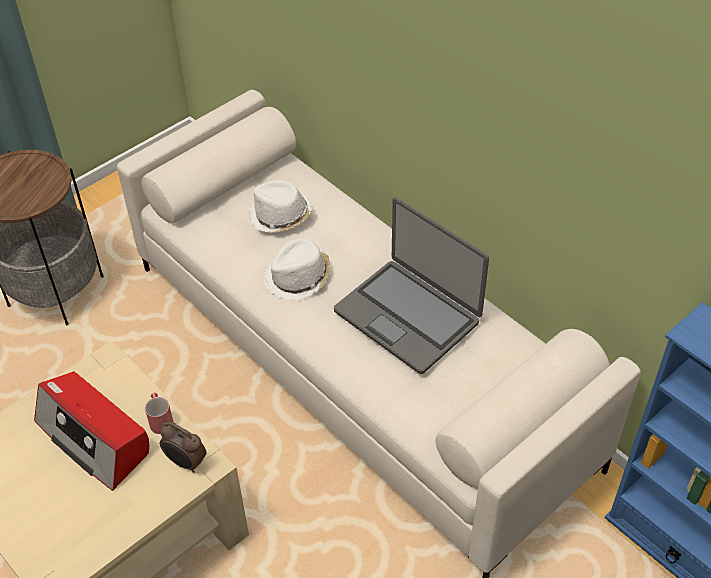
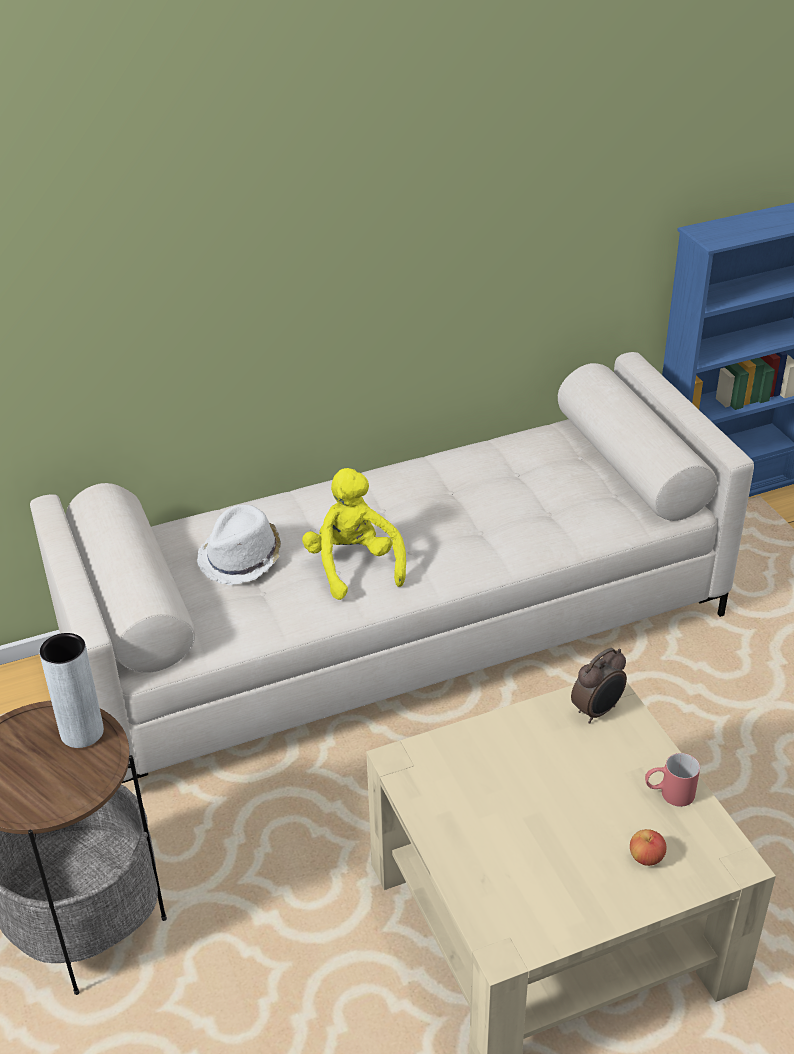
camera: 70 degrees left, 10 degrees down
radio [34,371,149,491] -> none
red mug [145,393,173,434] -> red mug moved to [645,753,700,807]
white hat [264,239,330,300] -> yellow plush toy [302,468,406,600]
laptop [334,198,489,374] -> none
none -> grey vase [39,633,104,748]
none -> apple [630,829,667,866]

